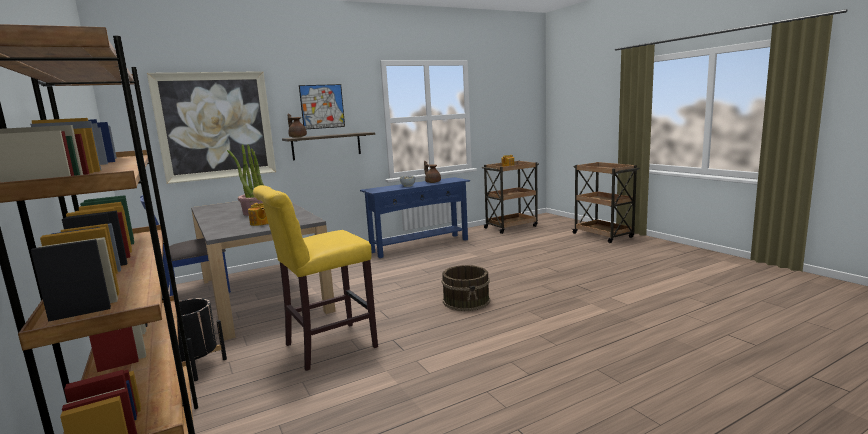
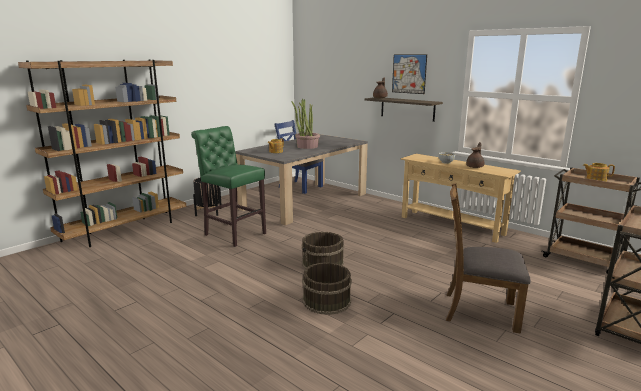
camera: 70 degrees right, 5 degrees up
picture [147,71,276,184] -> none
yellow stool [253,185,378,371] -> green stool [191,126,266,247]
blue console table [360,177,470,258] -> beige console table [400,154,521,243]
none -> brown bucket [302,262,352,315]
none -> brown chair [446,183,531,334]

